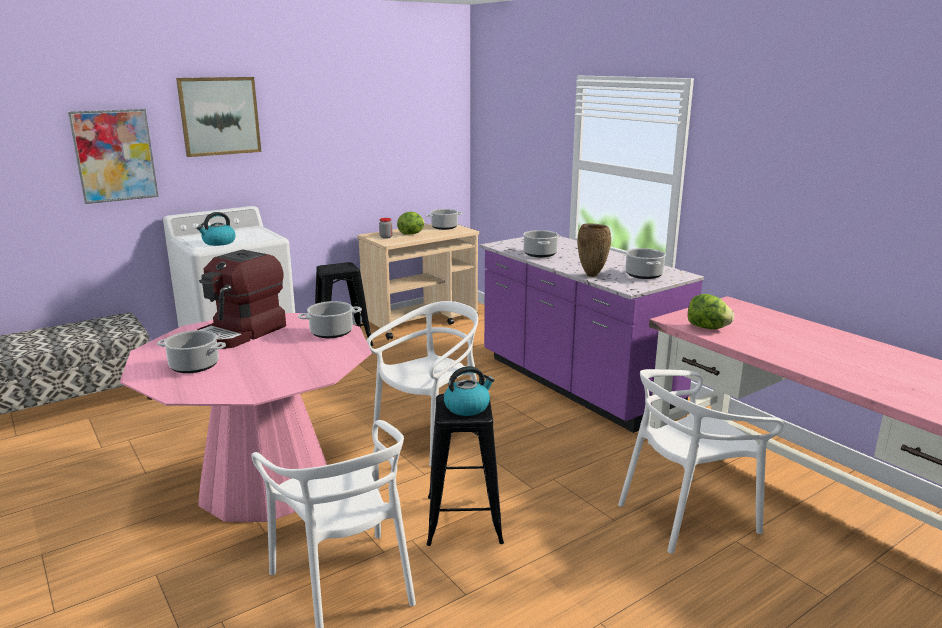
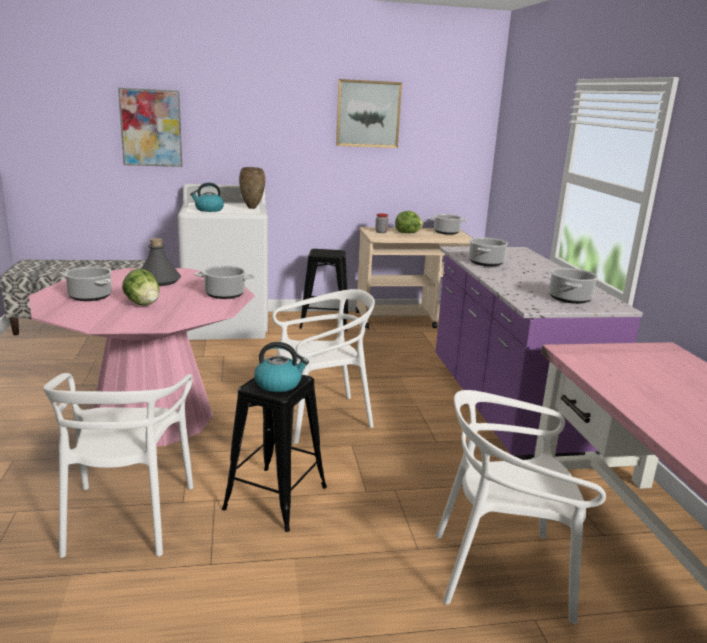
camera: 25 degrees right, 0 degrees up
picture [176,77,261,157] -> picture moved to [336,79,402,148]
coffee machine [197,249,286,349] -> grey bottle [141,238,181,286]
brown vase [577,224,611,277] -> brown vase moved to [239,167,265,209]
lettuce [688,294,734,329] -> lettuce moved to [122,269,160,306]

